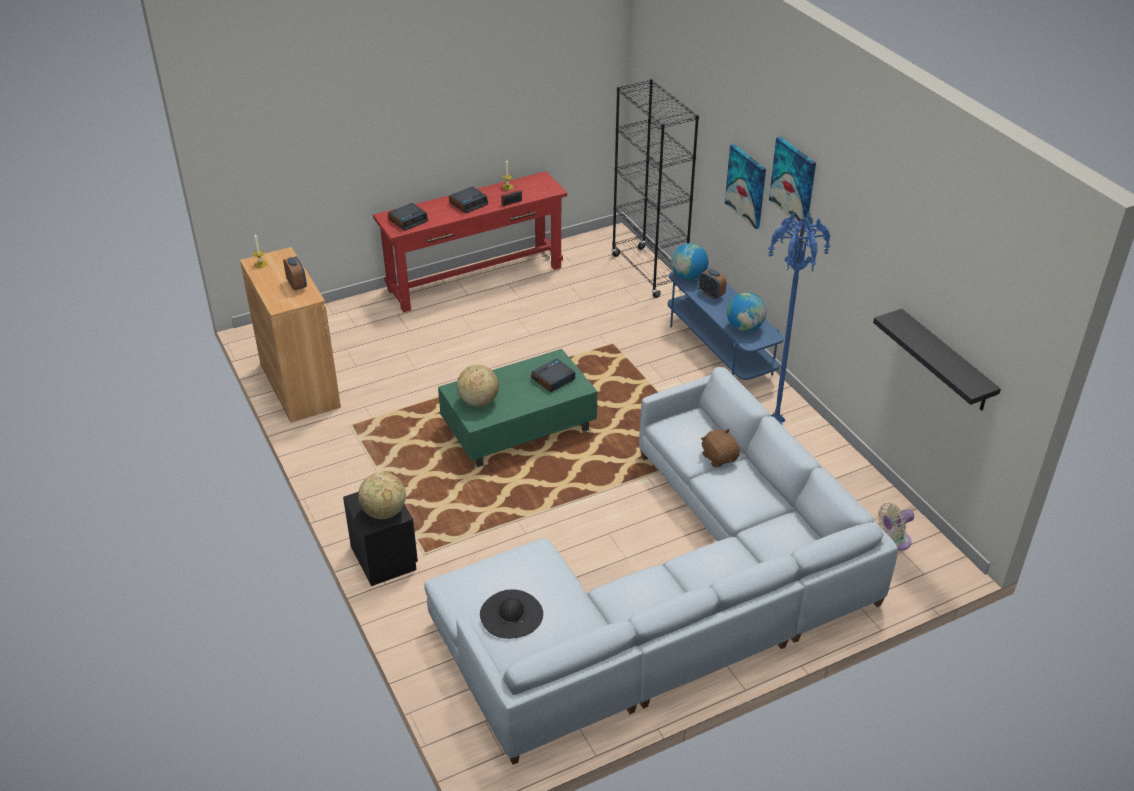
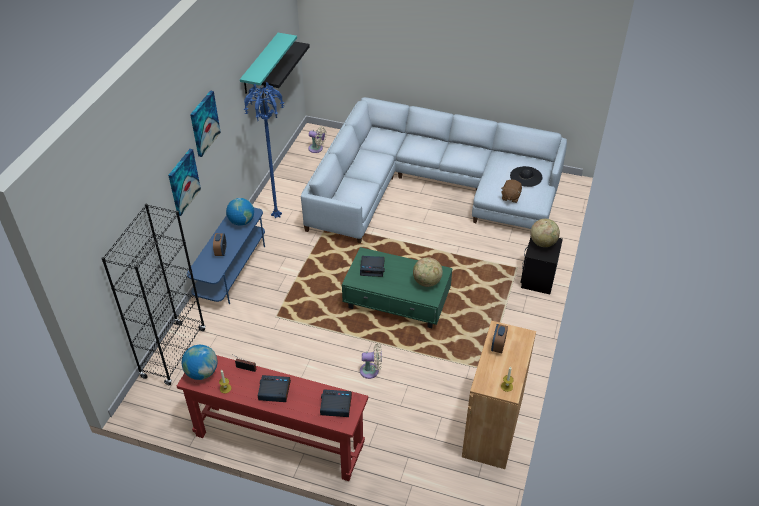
camera: 135 degrees left, 5 degrees up
globe [671,243,708,280] -> globe moved to [182,345,217,380]
brown plush toy [701,429,740,467] -> brown plush toy moved to [501,180,522,203]
none -> turquoise shelf [240,33,297,94]
none -> beige fan [360,344,382,379]

